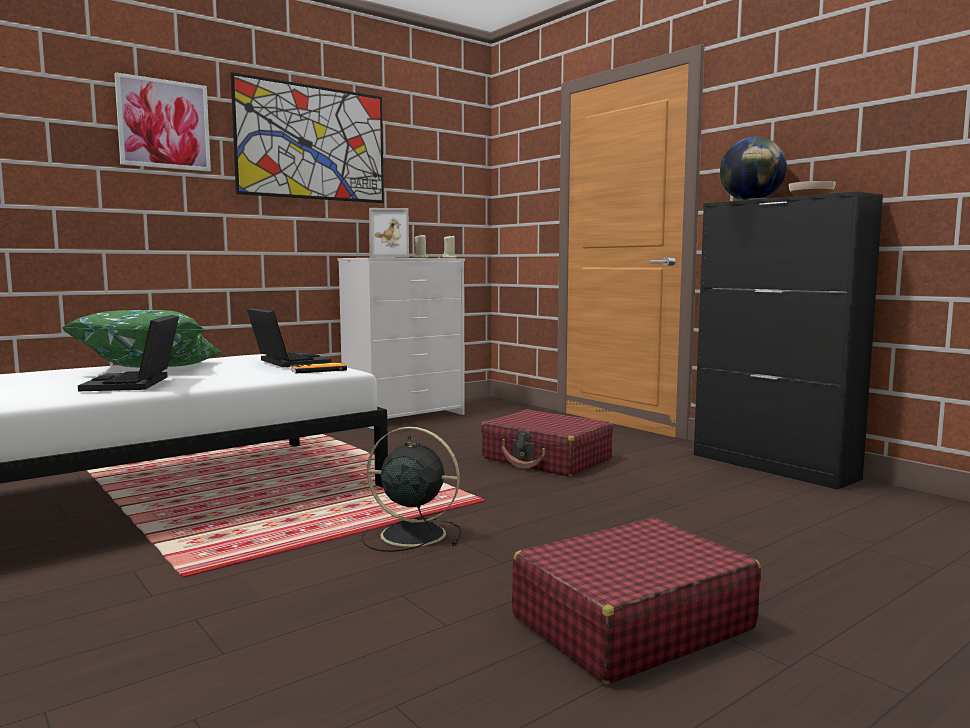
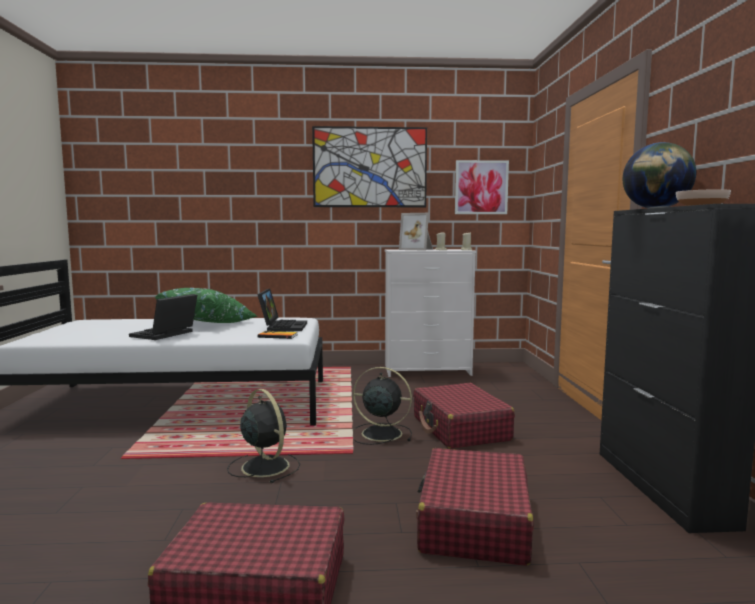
camera: 35 degrees right, 0 degrees up
picture [114,72,211,172] -> picture moved to [455,160,509,214]
none -> black fan [353,367,412,445]
none -> red suitcase [416,448,534,566]

